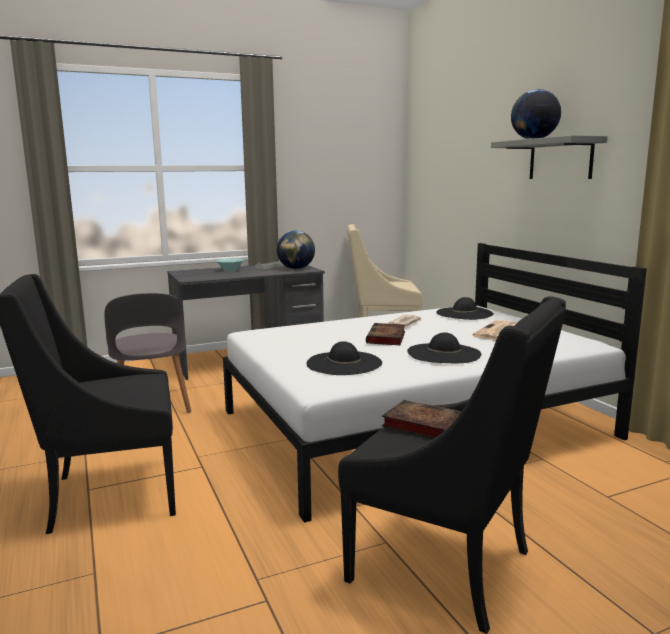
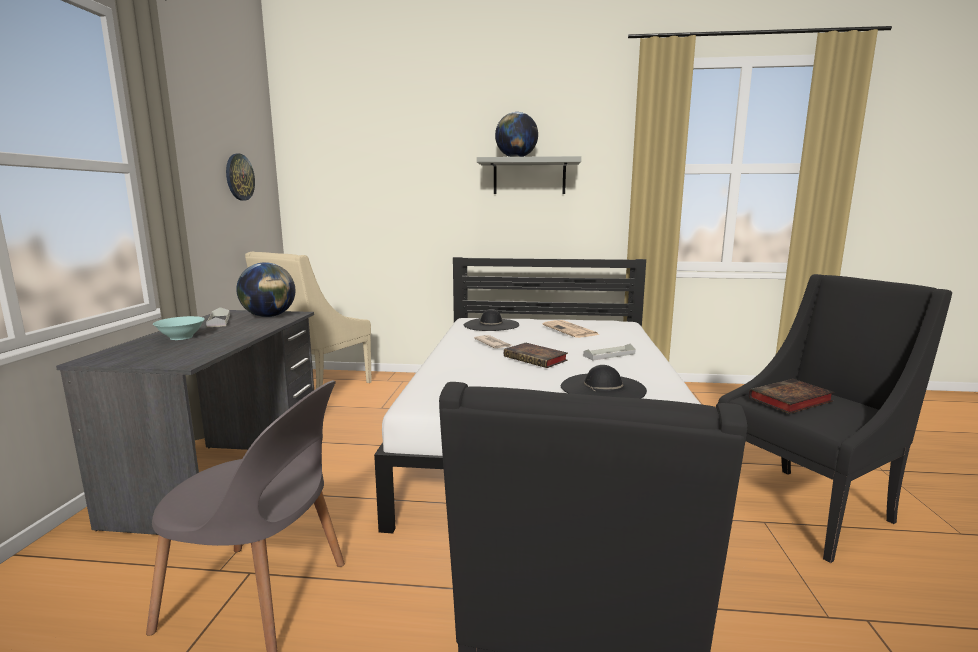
camera: 60 degrees left, 0 degrees up
black hat [407,333,481,363] -> grey tray [583,344,636,361]
none -> wall clock [226,154,255,200]

